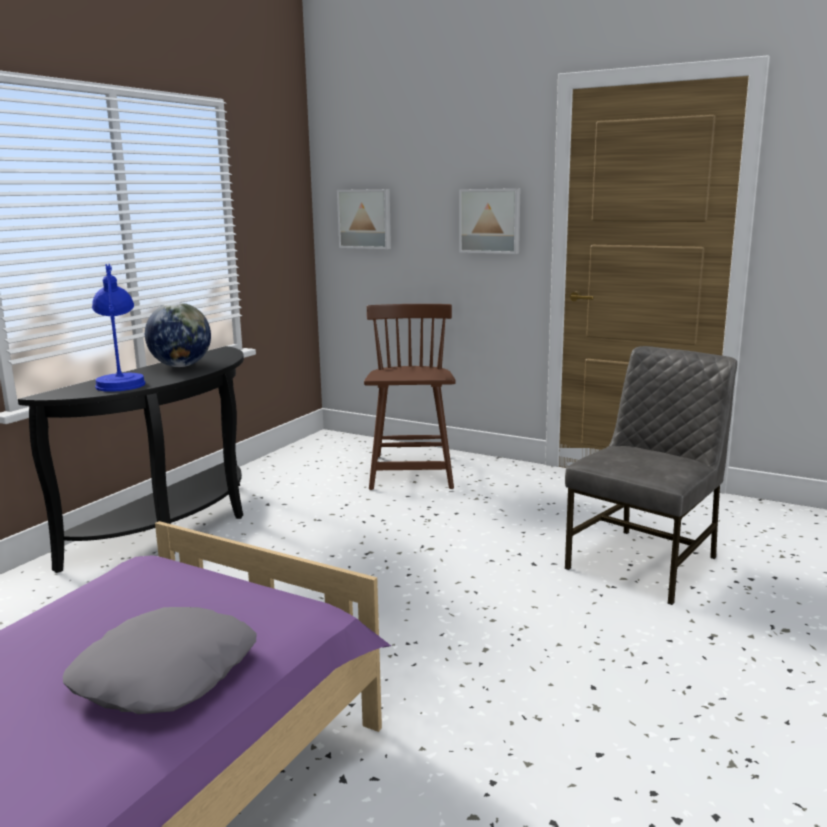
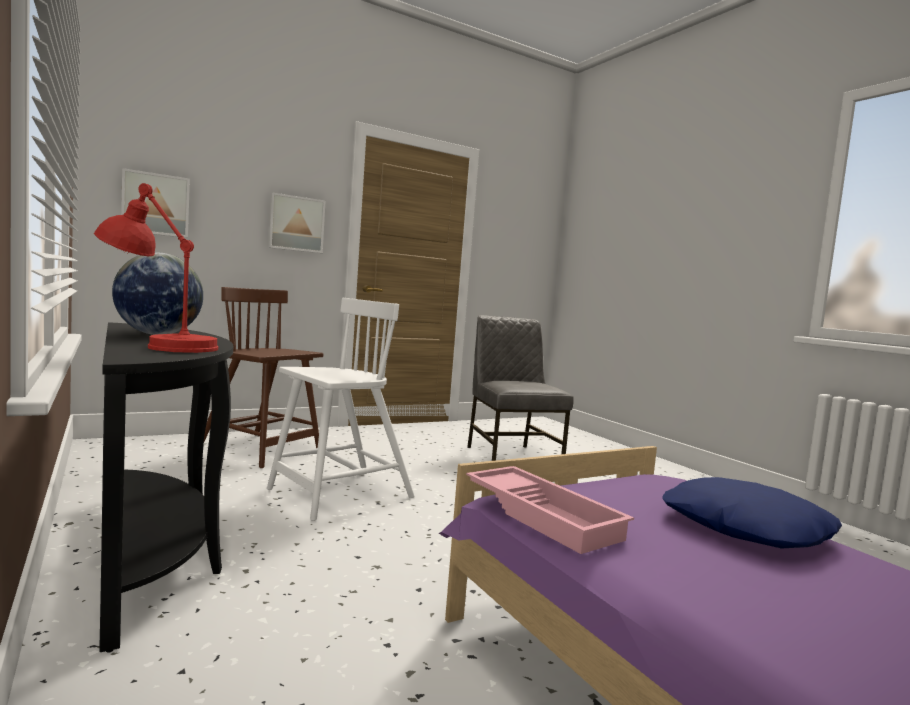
camera: 60 degrees left, 10 degrees down
grey pillow [63,607,257,714] -> blue pillow [663,477,842,549]
blue table lamp [92,264,145,392] -> red table lamp [94,183,218,353]
none -> white chair [267,298,414,521]
none -> pink tray [466,466,634,554]

